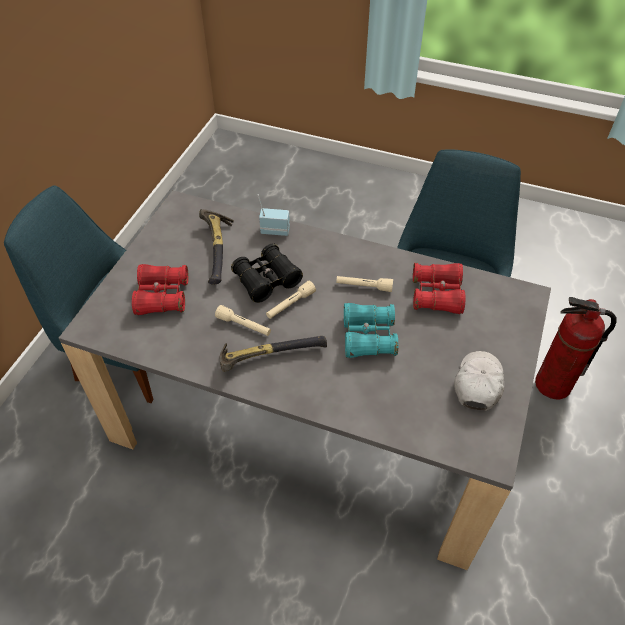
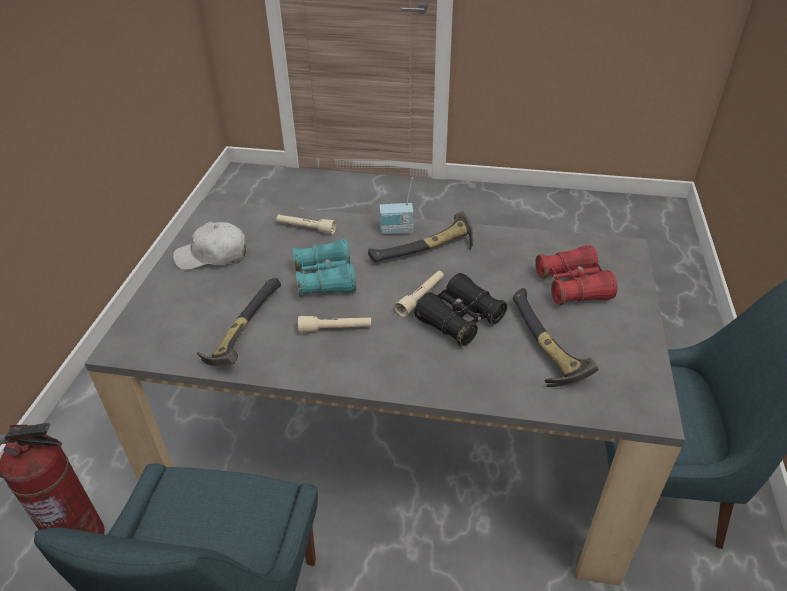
camera: 170 degrees right, 10 degrees down
beige flashlight [215,305,271,336] -> beige flashlight moved to [276,215,336,235]
radio [258,194,290,236] -> radio moved to [379,177,414,235]
red binoculars [413,262,466,314] -> hammer [197,278,281,366]
white cap [454,351,504,411] -> white cap turned 75 degrees clockwise [173,222,246,270]

